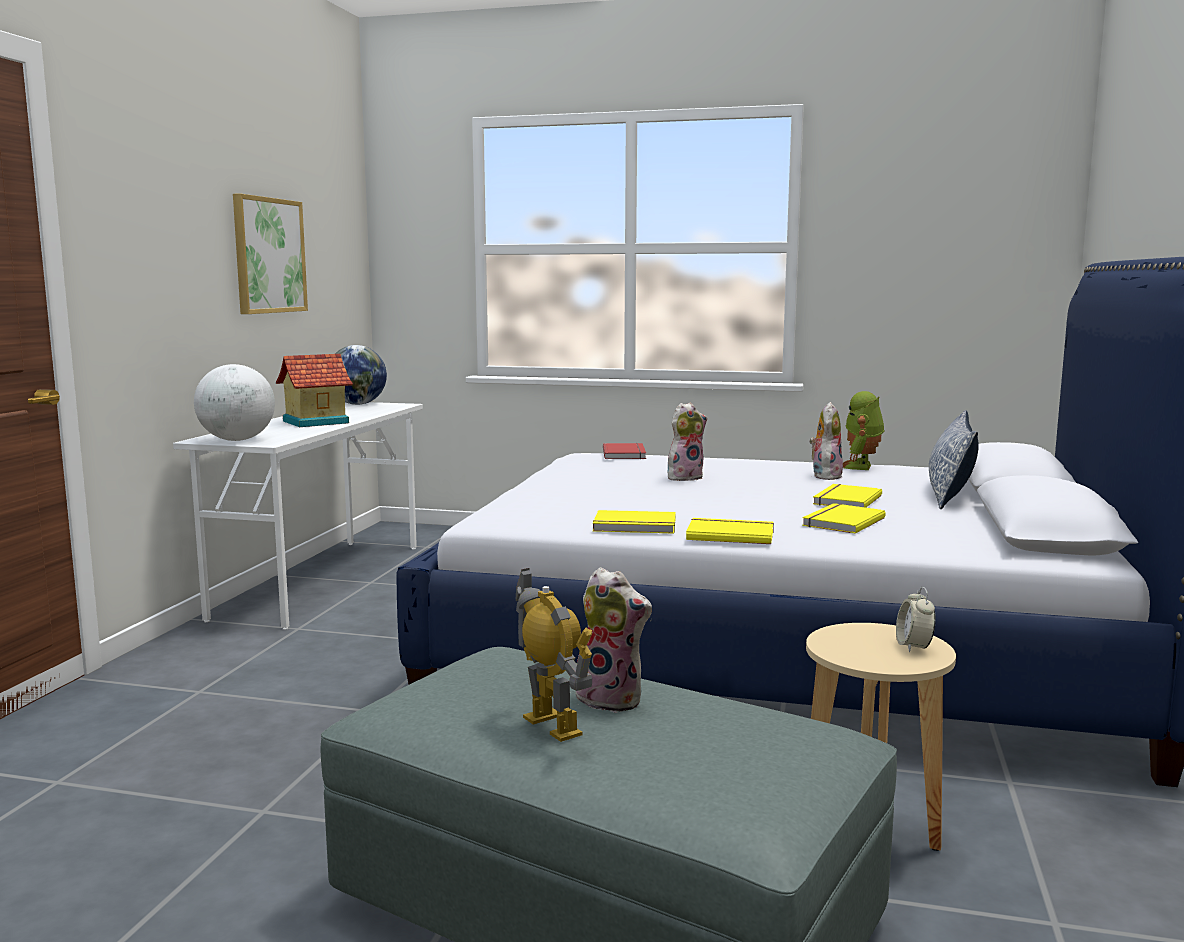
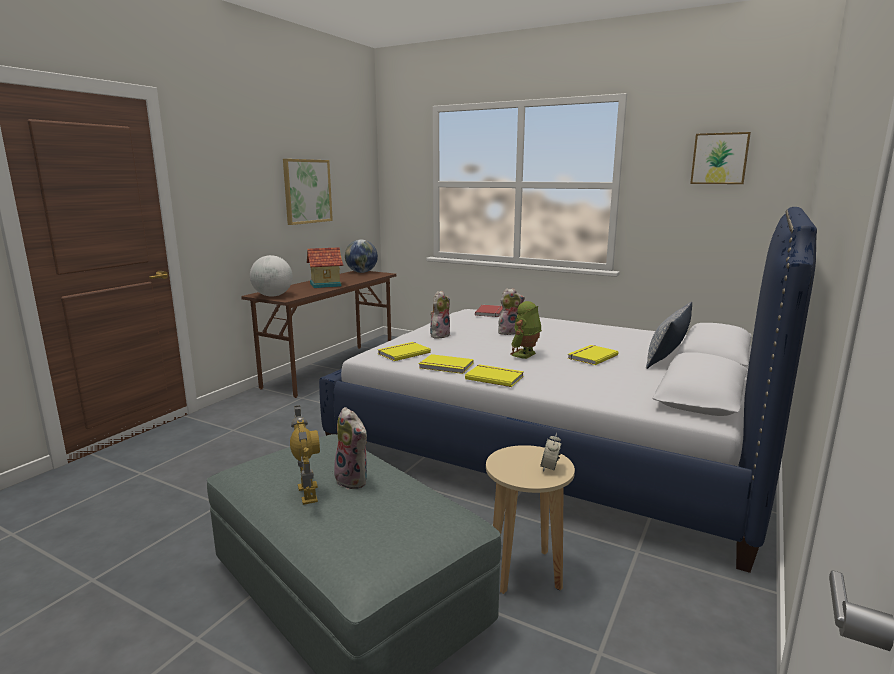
camera: 15 degrees right, 5 degrees up
white desk [173,402,423,630] -> brown desk [241,271,396,398]
yellow book [802,503,886,534] -> yellow book moved to [377,342,431,361]
plush toy [809,402,843,480] -> plush toy moved to [430,290,450,338]
toy robot [843,391,884,470] -> toy robot moved to [510,301,542,359]
none -> picture [690,132,751,184]

